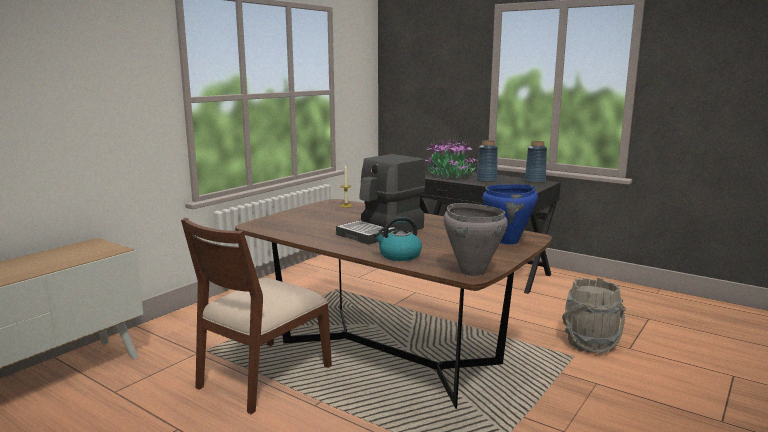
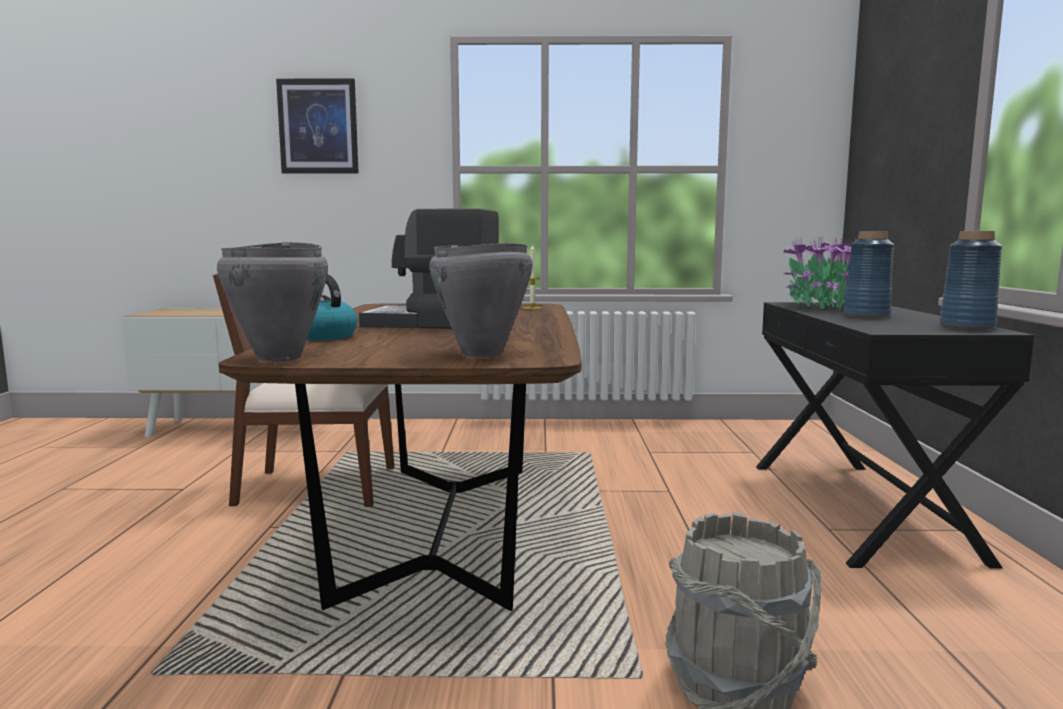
camera: 55 degrees right, 5 degrees down
blue cooking pot [483,184,538,245] -> grey cooking pot [429,242,533,358]
none -> picture [276,78,359,173]

